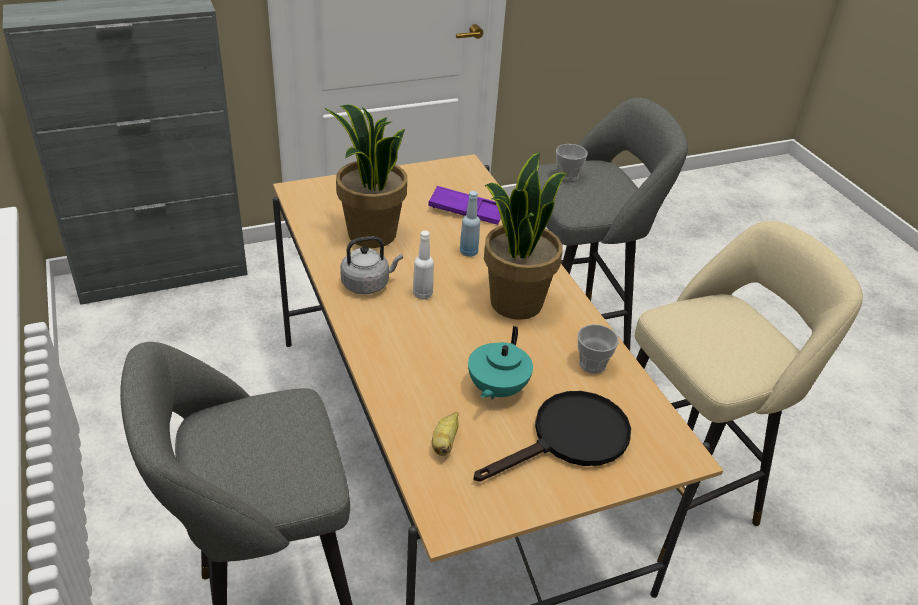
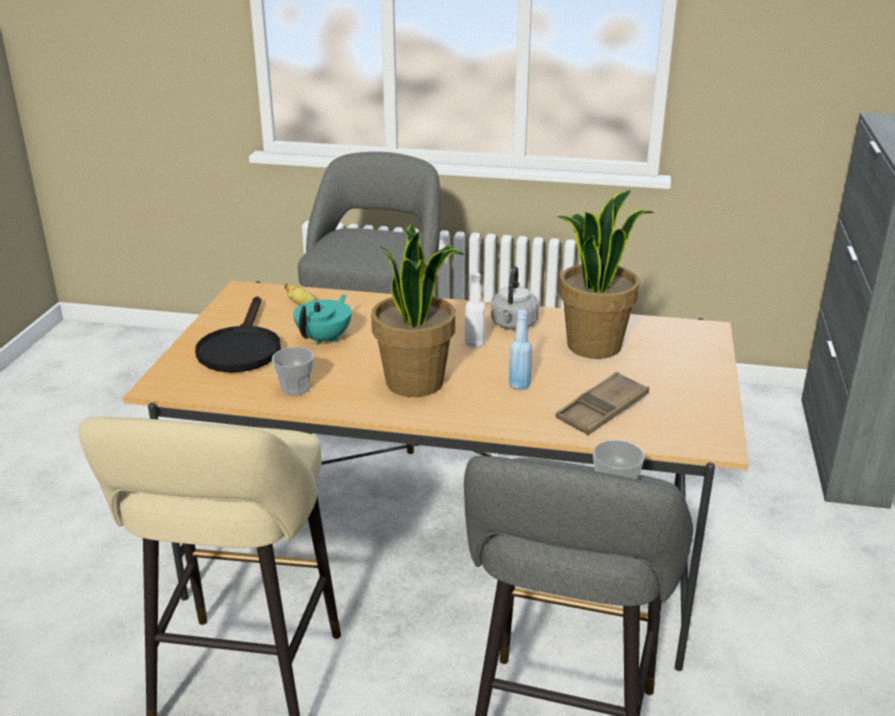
camera: 125 degrees right, 10 degrees down
purple tray [428,186,501,225] -> brown tray [556,372,649,435]
turquoise teapot [468,326,533,400] -> turquoise teapot turned 60 degrees clockwise [293,294,352,345]

